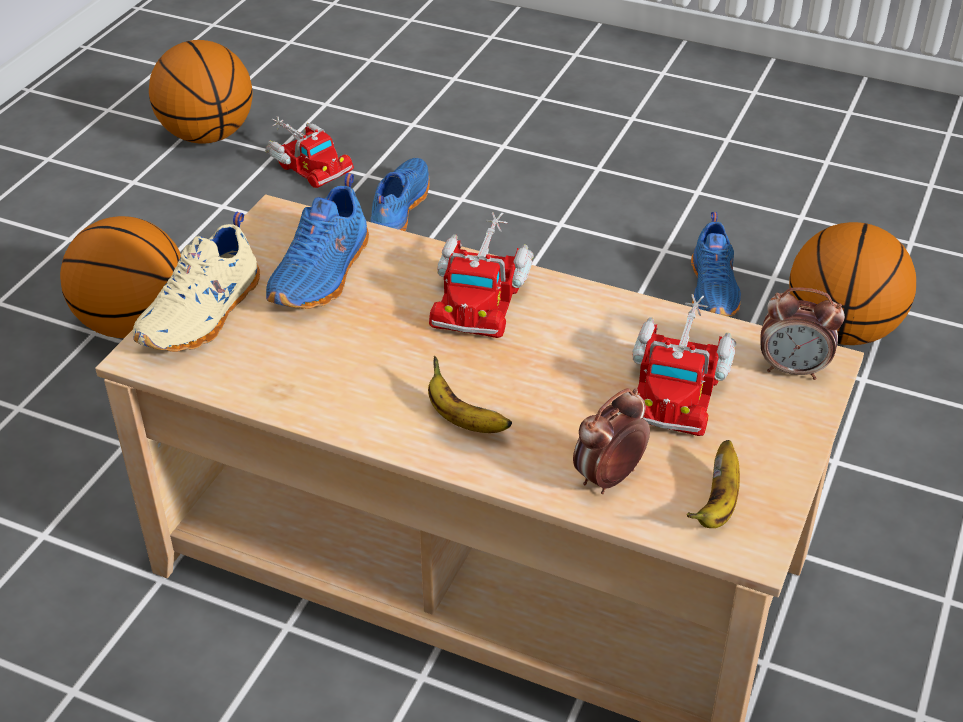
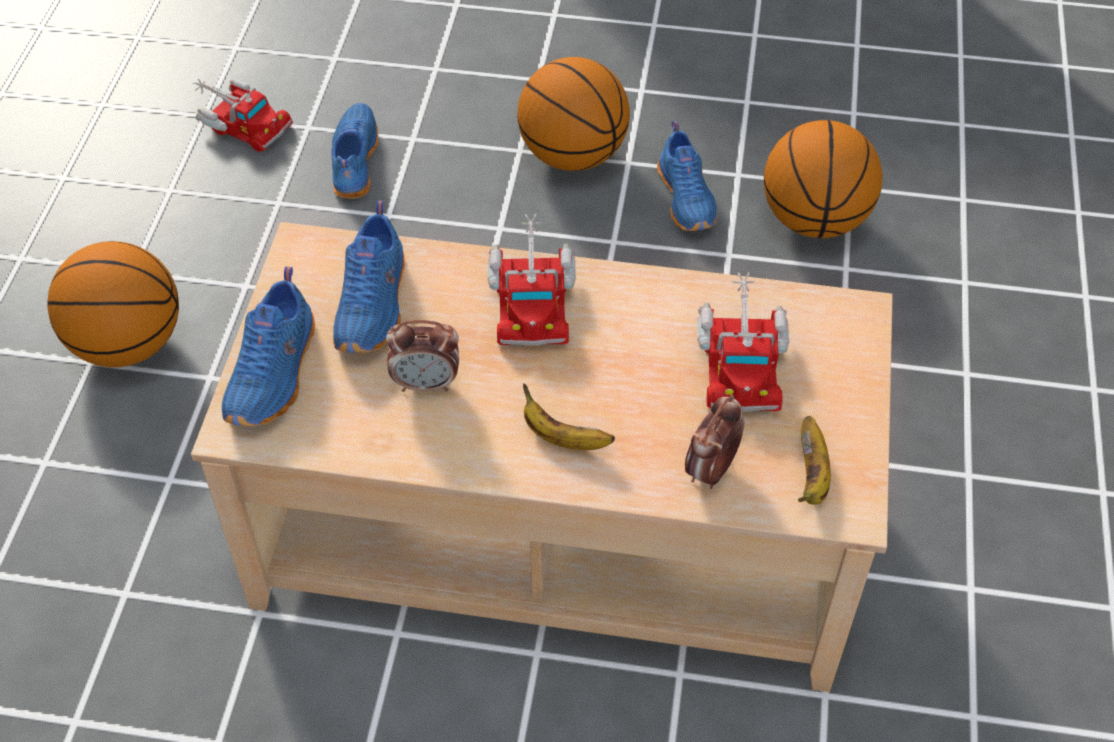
camera: 15 degrees left, 10 degrees up
beige shoe [133,212,260,352] -> blue shoe [222,267,315,426]
basketball [149,40,253,144] -> basketball moved to [517,57,630,171]
alarm clock [760,287,845,380] -> alarm clock moved to [386,320,459,392]

